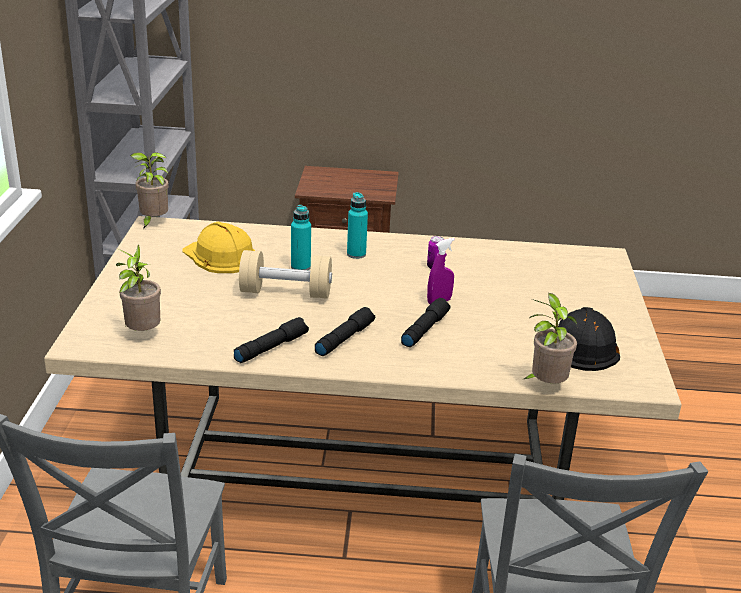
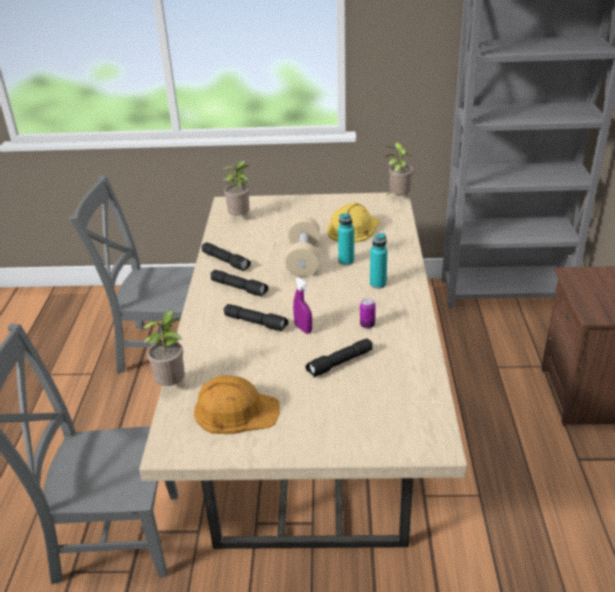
camera: 90 degrees right, 5 degrees up
black hard hat [558,307,620,371] -> orange hard hat [194,375,280,434]
none -> black flashlight [305,338,373,378]

